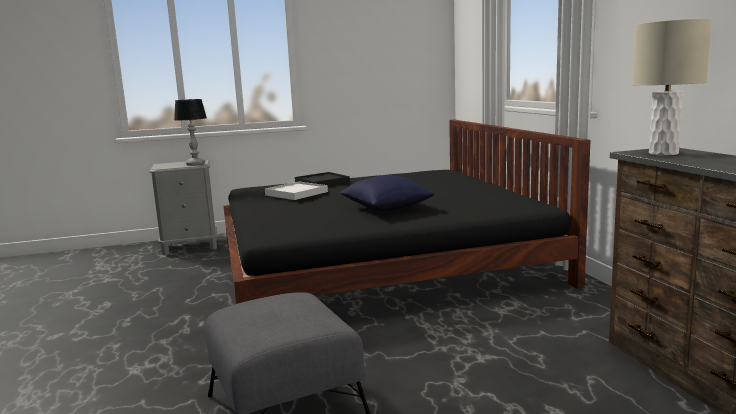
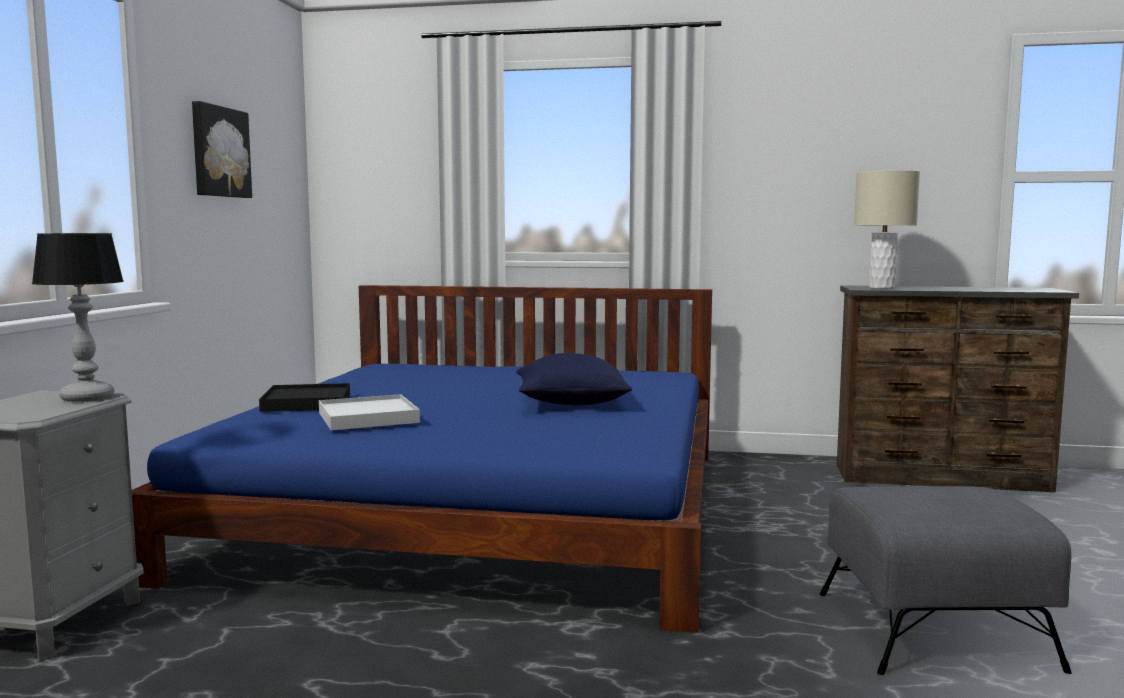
camera: 65 degrees left, 5 degrees down
black bed [224,120,590,304] -> blue bed [132,285,712,633]
none -> picture [192,101,252,198]

